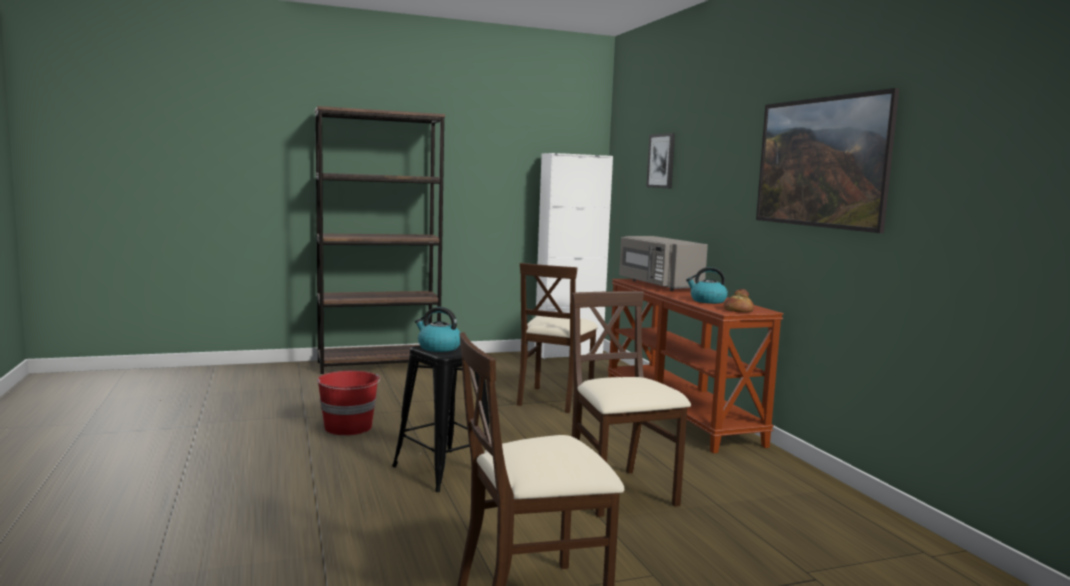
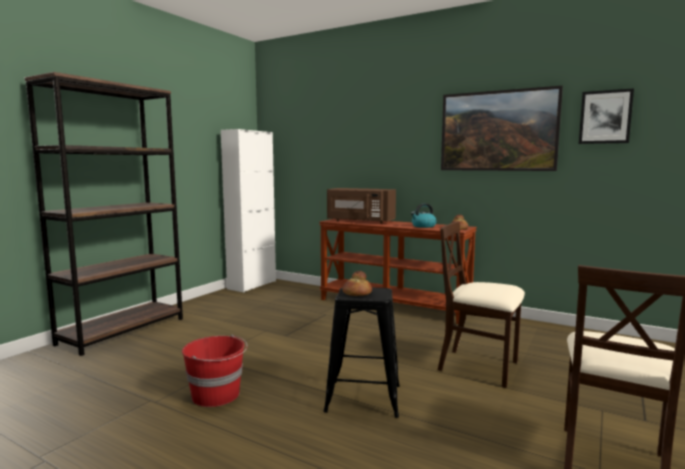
camera: 40 degrees left, 0 degrees up
kettle [415,307,460,352] -> bread [342,271,372,296]
beige chair [517,263,598,413] -> none
grey microwave [619,236,708,291] -> brown microwave [327,188,396,224]
picture [646,133,675,188] -> picture moved to [579,88,634,144]

